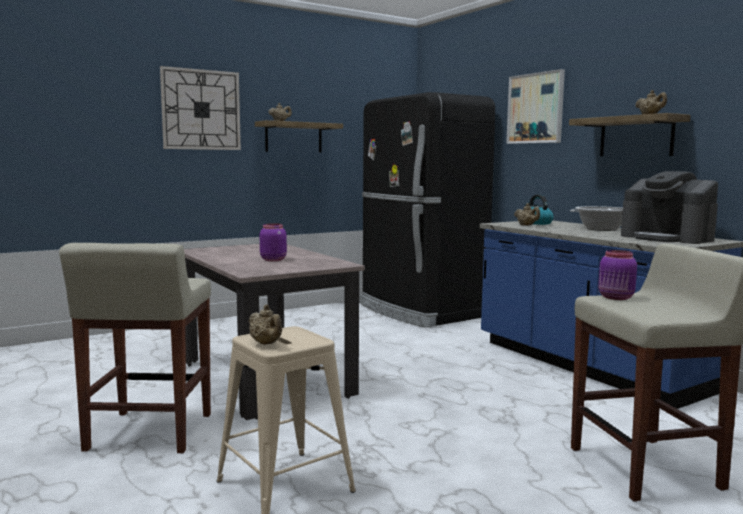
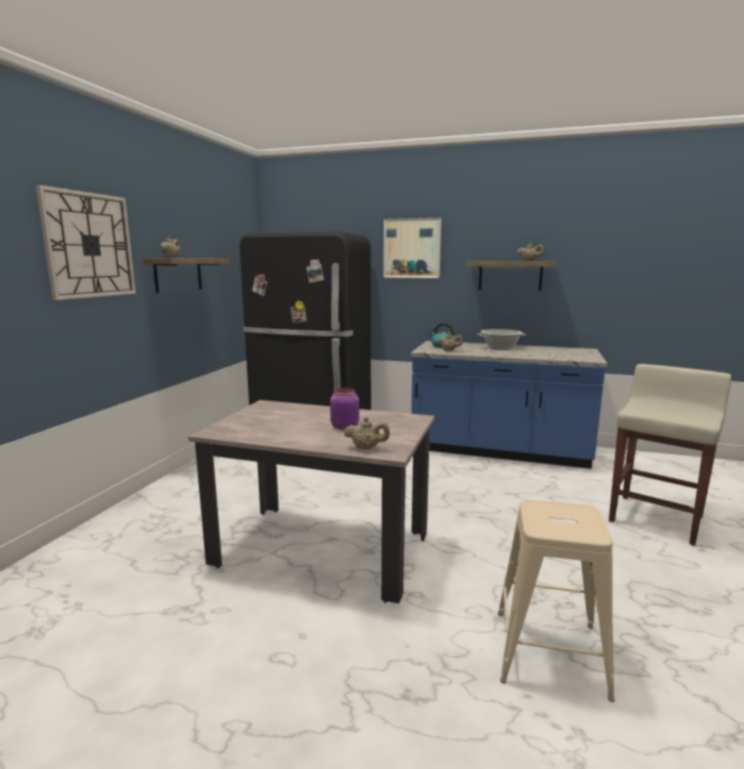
camera: 40 degrees left, 5 degrees up
beige stool [59,243,211,453] -> none
beige teapot [248,305,282,345] -> beige teapot moved to [344,417,390,449]
purple jar [598,250,637,300] -> none
coffee machine [621,171,718,244] -> none

